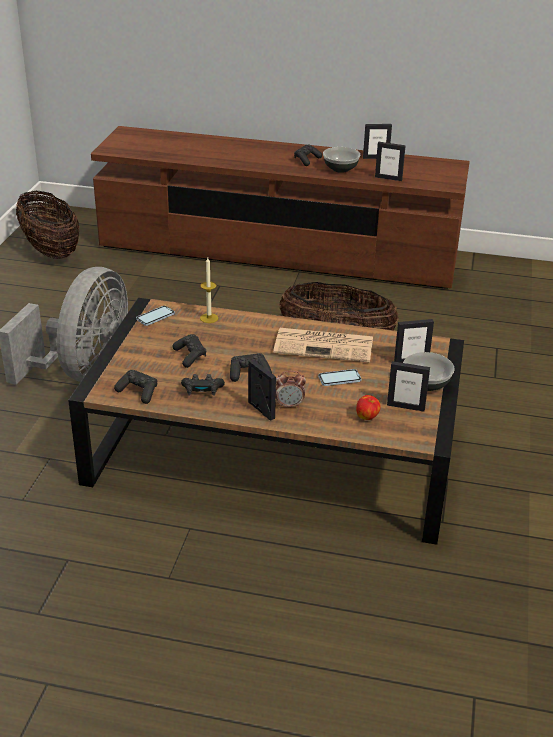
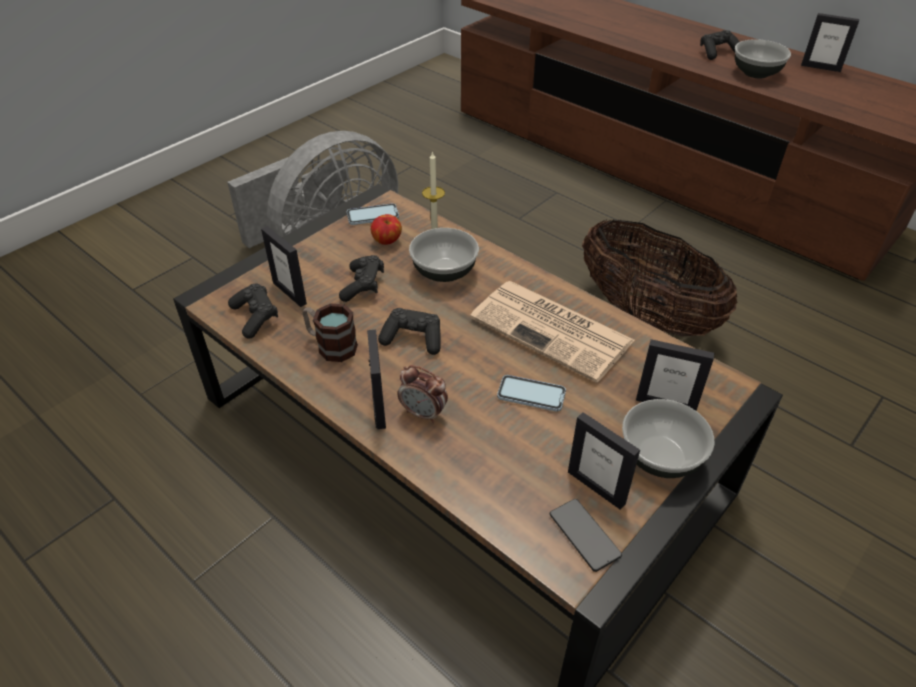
camera: 30 degrees right, 10 degrees up
basket [16,191,80,259] -> none
black game controller [181,374,225,396] -> mug [303,303,358,362]
apple [356,395,381,420] -> apple moved to [371,214,402,245]
picture frame [375,142,406,181] -> picture frame moved to [261,226,307,307]
none -> bowl [409,228,479,282]
none -> phone [550,499,622,572]

